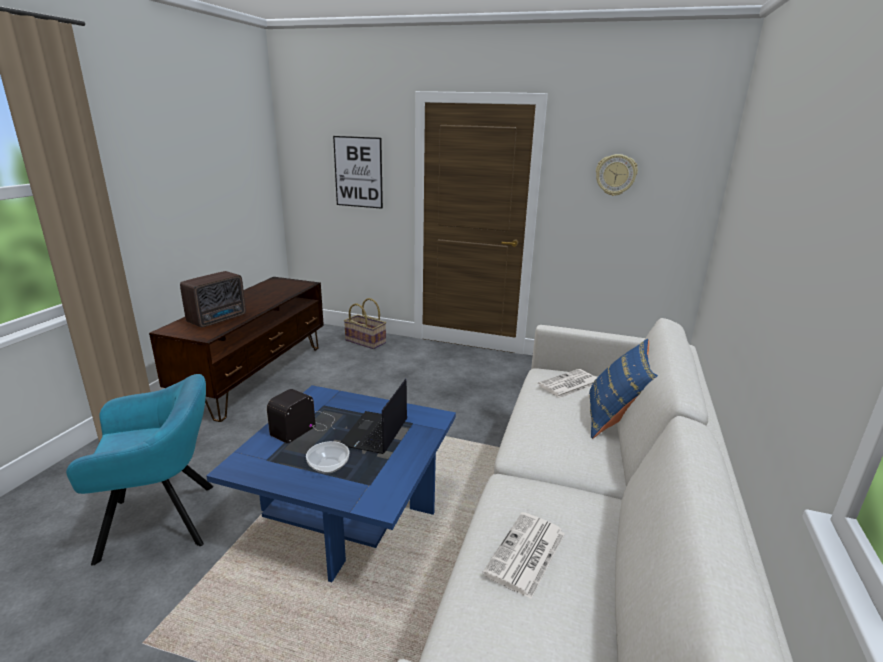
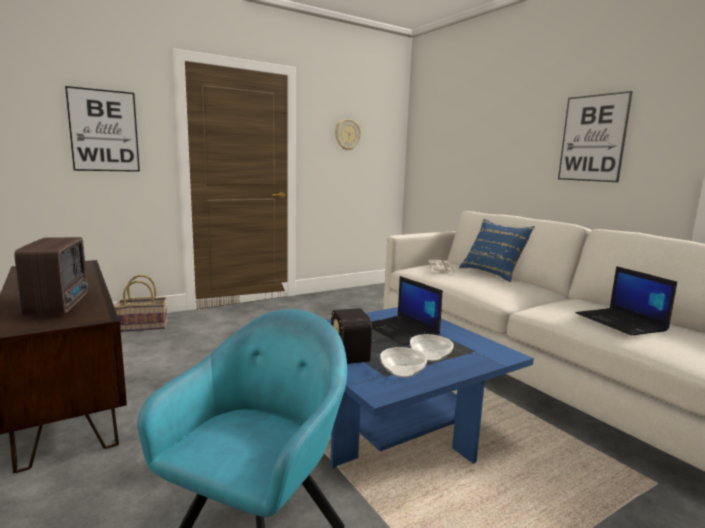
camera: 50 degrees left, 10 degrees down
newspaper [482,512,565,599] -> laptop [576,266,677,336]
none -> bowl [380,347,427,378]
none -> picture [558,91,633,182]

